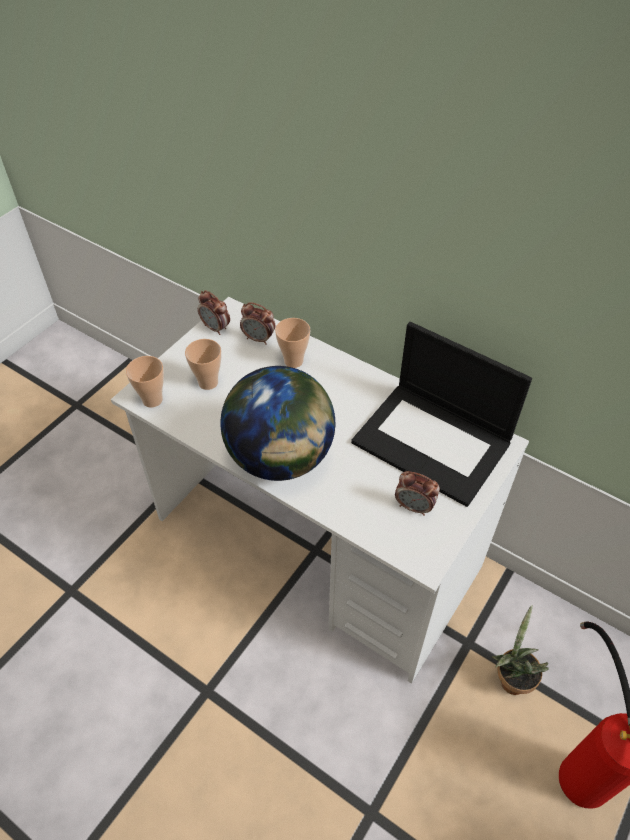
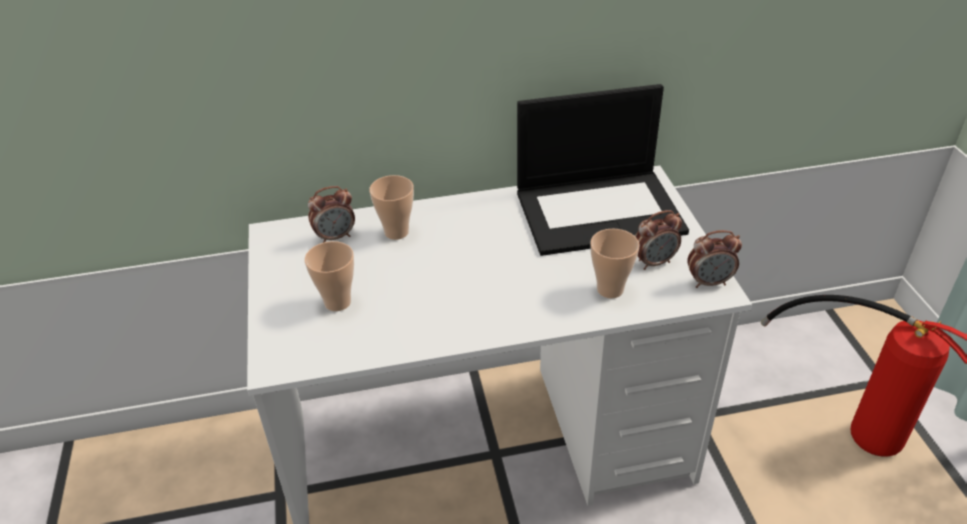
camera: 45 degrees left, 10 degrees down
cup [126,356,164,408] -> cup moved to [590,229,639,298]
alarm clock [198,290,230,335] -> alarm clock moved to [687,230,742,288]
globe [220,366,335,481] -> none
potted plant [491,605,549,695] -> none

